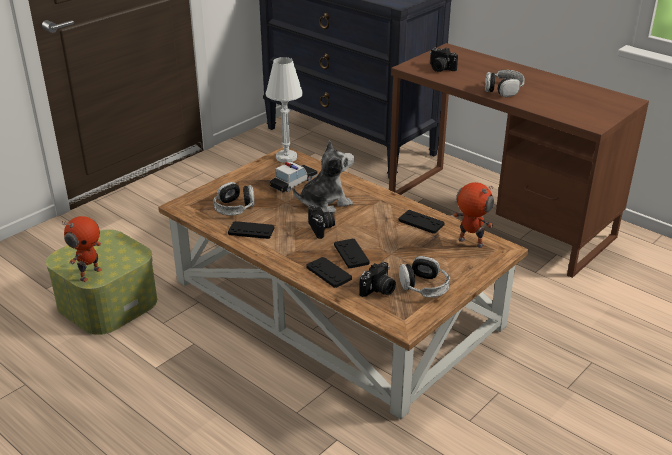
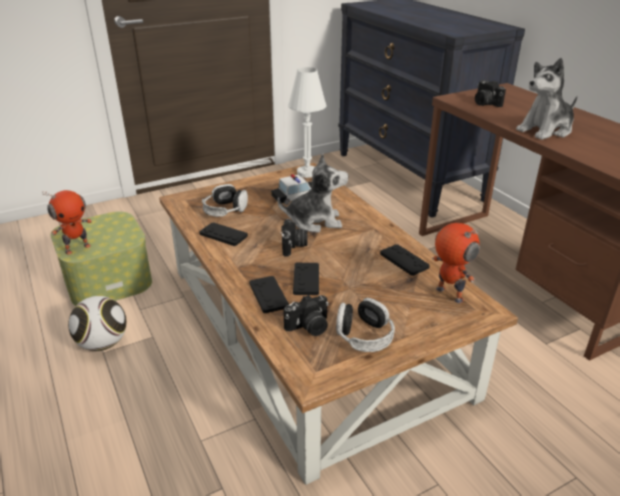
camera: 20 degrees right, 0 degrees up
headphones [485,70,525,97] -> plush toy [516,58,578,140]
none -> football [68,296,126,351]

